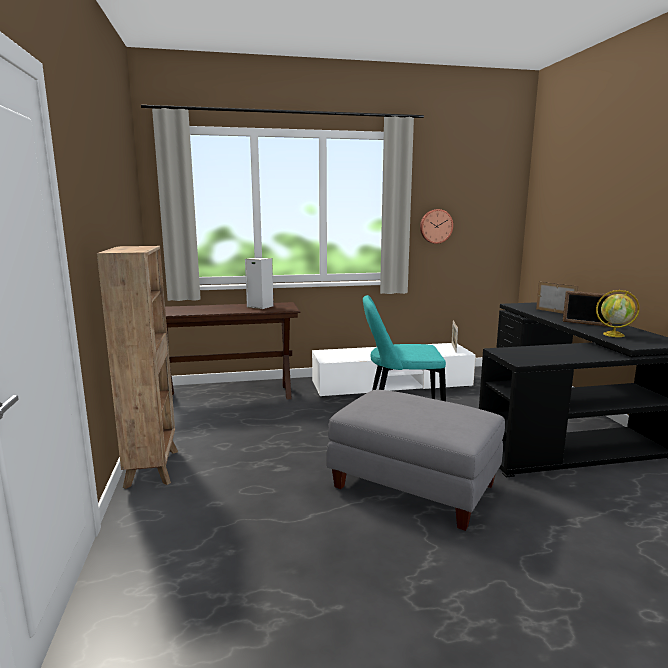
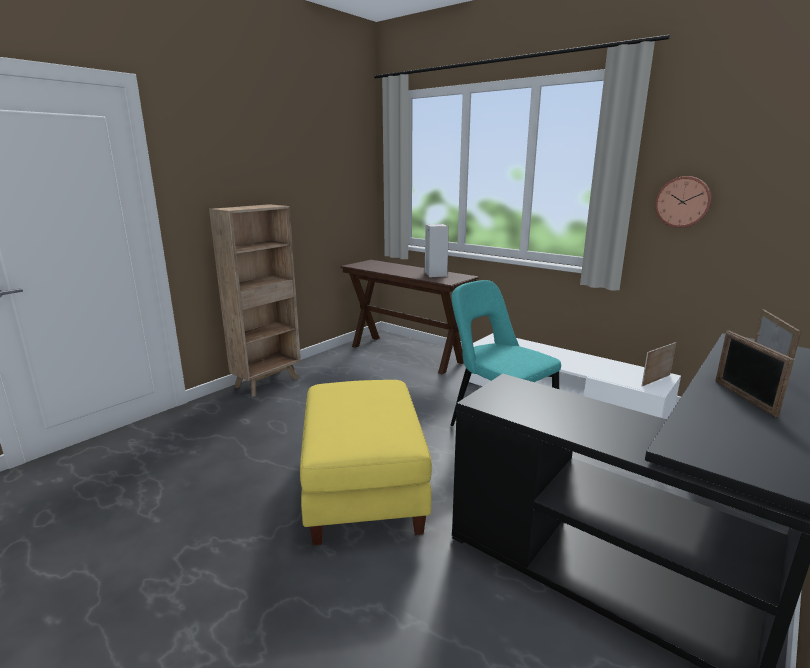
camera: 50 degrees right, 5 degrees up
grey ottoman [327,390,505,531] -> yellow ottoman [300,380,432,545]
globe [596,290,640,337] -> none

